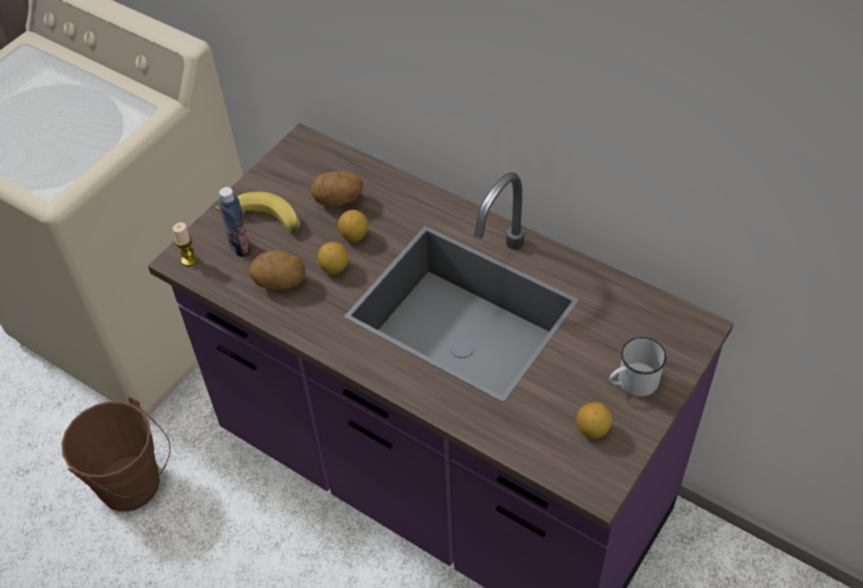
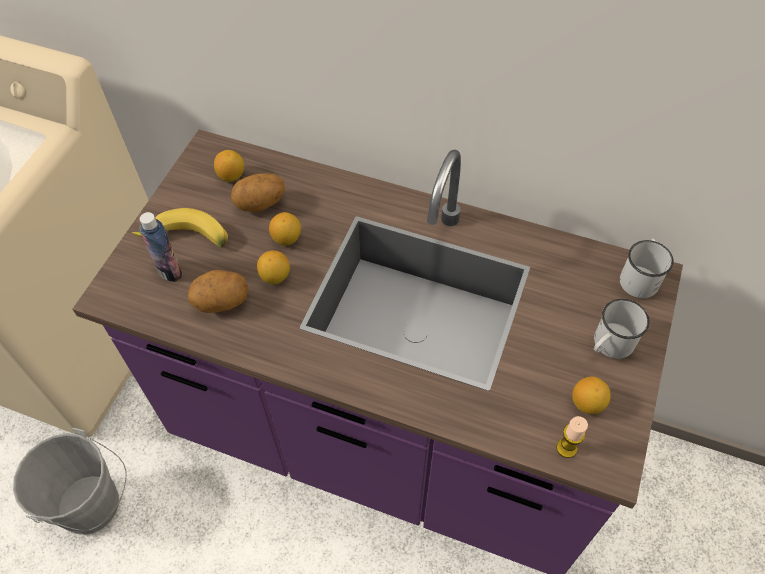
camera: 15 degrees left, 5 degrees up
brown bucket [61,396,171,512] -> grey bucket [13,428,127,535]
candle [173,222,198,266] -> candle moved to [557,416,588,458]
none -> lemon [214,150,244,182]
none -> white mug [620,238,674,298]

